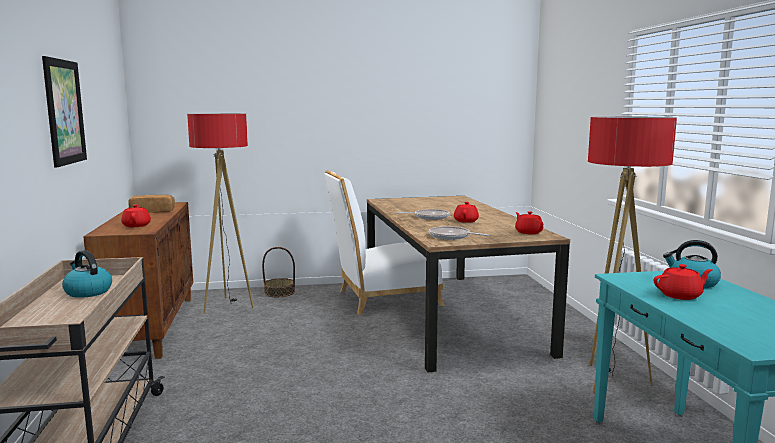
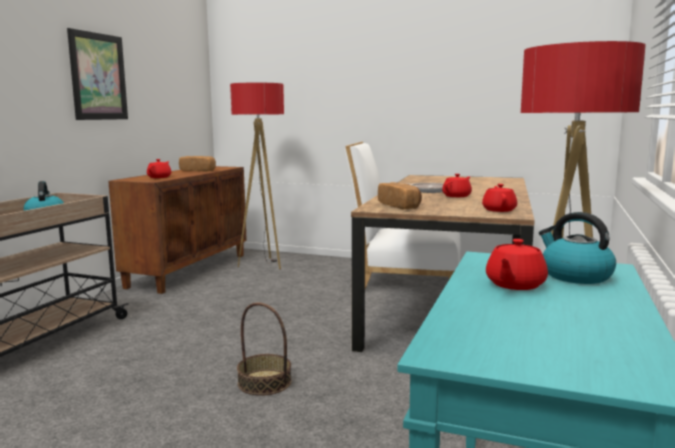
camera: 30 degrees right, 0 degrees up
basket [262,247,295,297] -> basket moved to [237,302,292,396]
frying pan [429,226,489,240] -> bread [378,182,422,209]
red teapot [654,264,713,300] -> red teapot turned 105 degrees clockwise [486,239,548,290]

